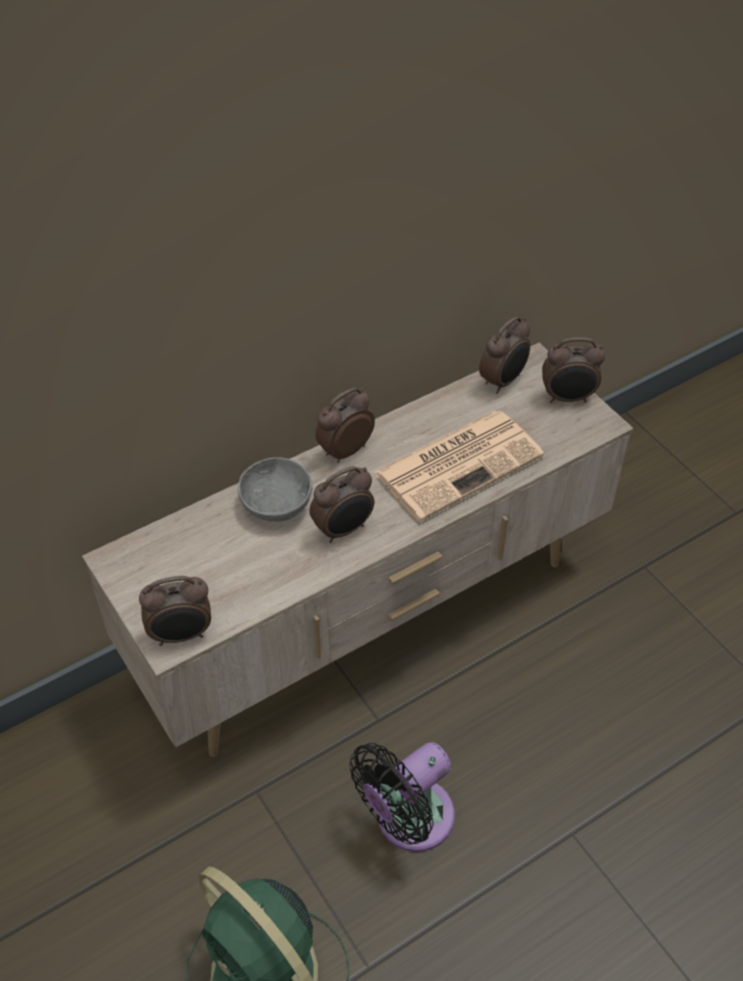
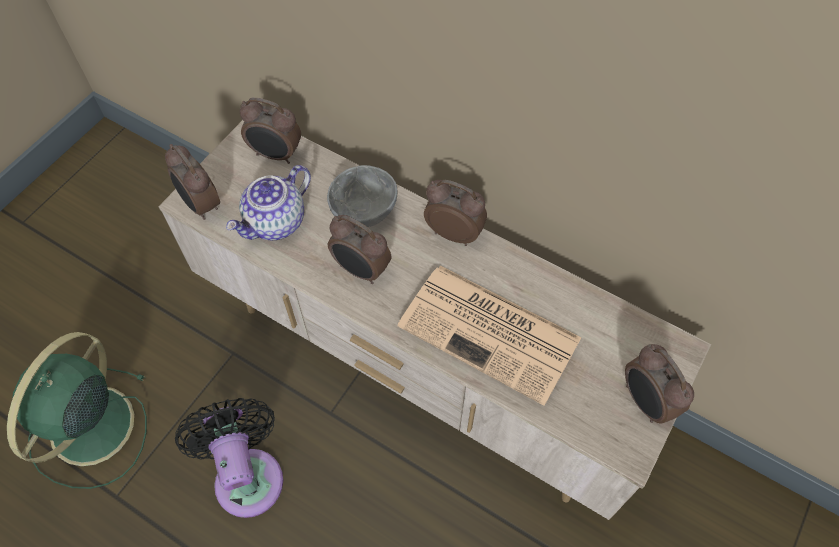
camera: 65 degrees right, 10 degrees up
black fan [349,742,455,852] -> black fan turned 45 degrees clockwise [175,398,283,518]
alarm clock [479,316,530,394] -> alarm clock moved to [240,98,301,164]
none -> teapot [226,165,311,240]

